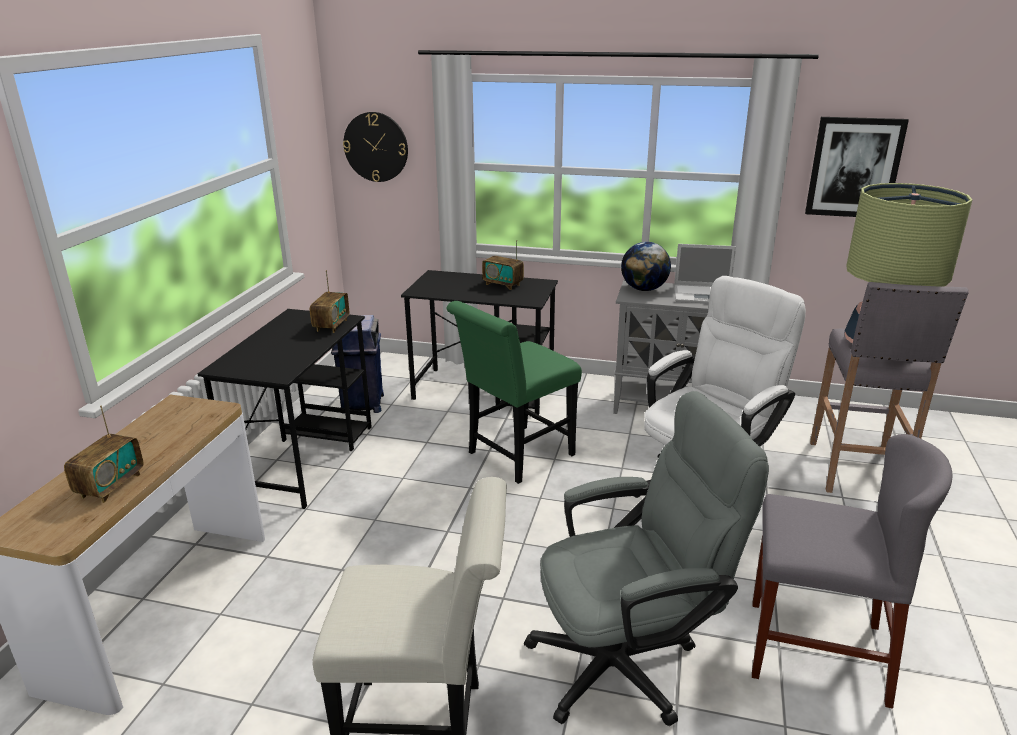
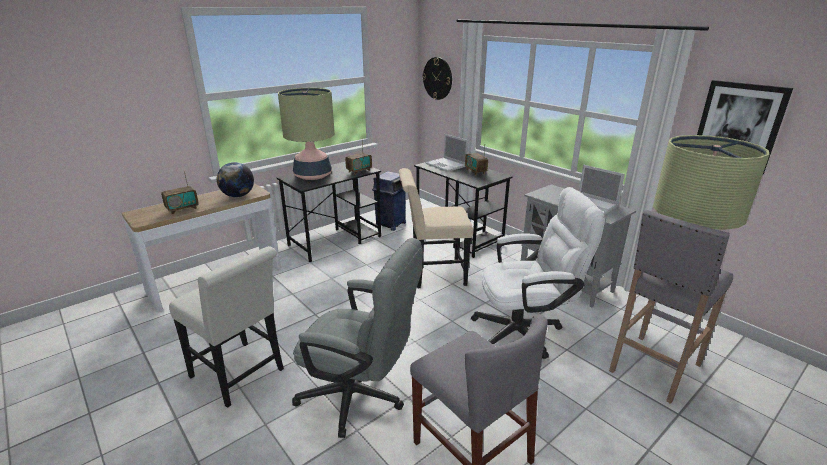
camera: 35 degrees right, 0 degrees up
green chair [446,301,582,484] -> beige chair [399,168,473,288]
globe [621,242,671,291] -> globe moved to [217,162,254,197]
none -> table lamp [278,88,335,180]
none -> laptop [425,134,468,172]

